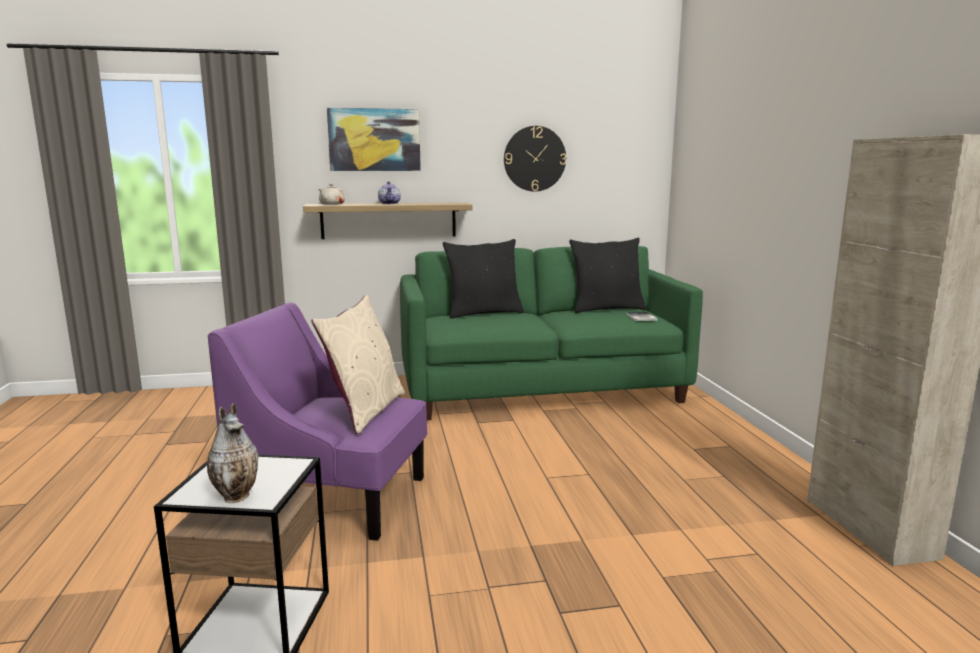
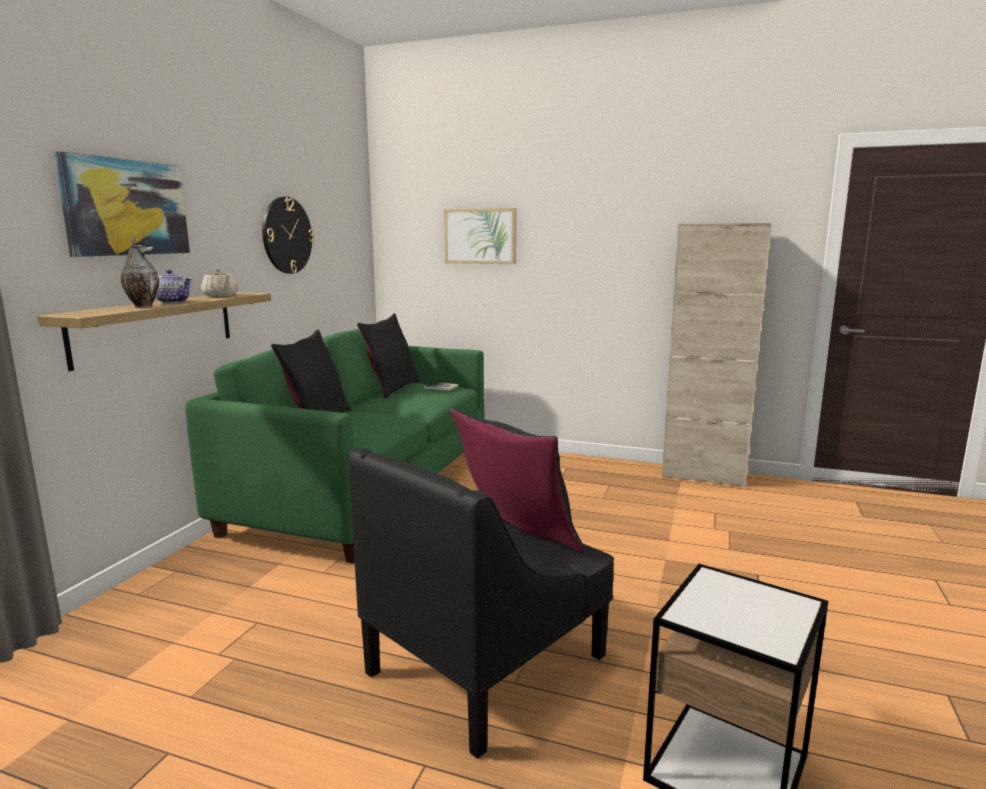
camera: 60 degrees left, 0 degrees up
vase [207,403,259,503] -> vase moved to [121,236,159,307]
purple armchair [208,303,428,541] -> black armchair [349,448,614,759]
beige pillow [312,295,405,434] -> black pillow [450,408,585,553]
beige teapot [319,184,345,205] -> beige teapot moved to [201,269,238,297]
none -> picture [444,208,516,264]

